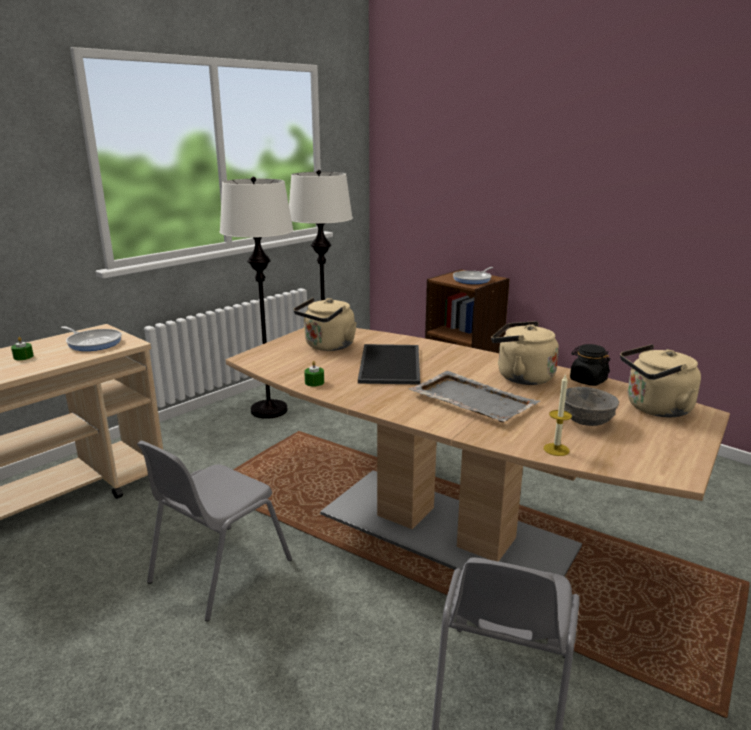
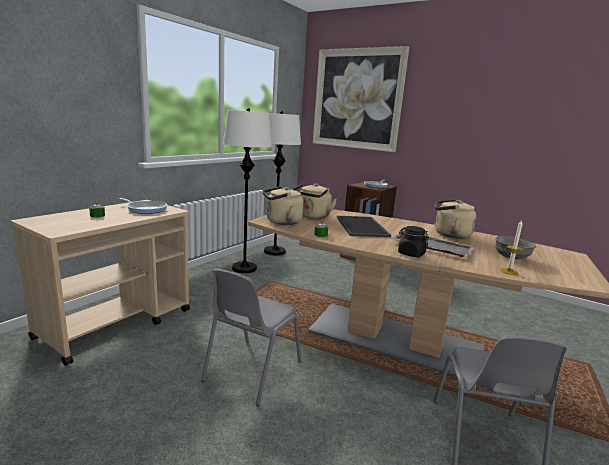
camera: 10 degrees left, 5 degrees down
black jar [570,344,610,386] -> black jar moved to [398,226,429,257]
beige kettle [620,344,701,417] -> beige kettle moved to [263,186,304,225]
none -> picture [313,46,409,152]

